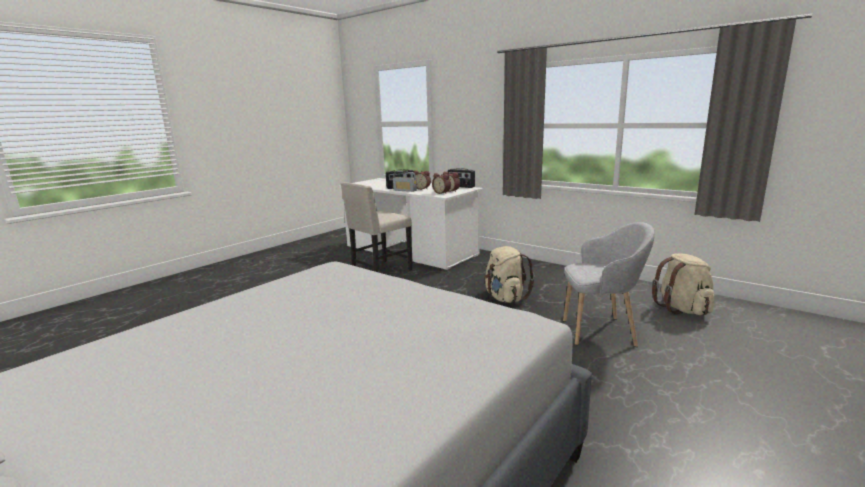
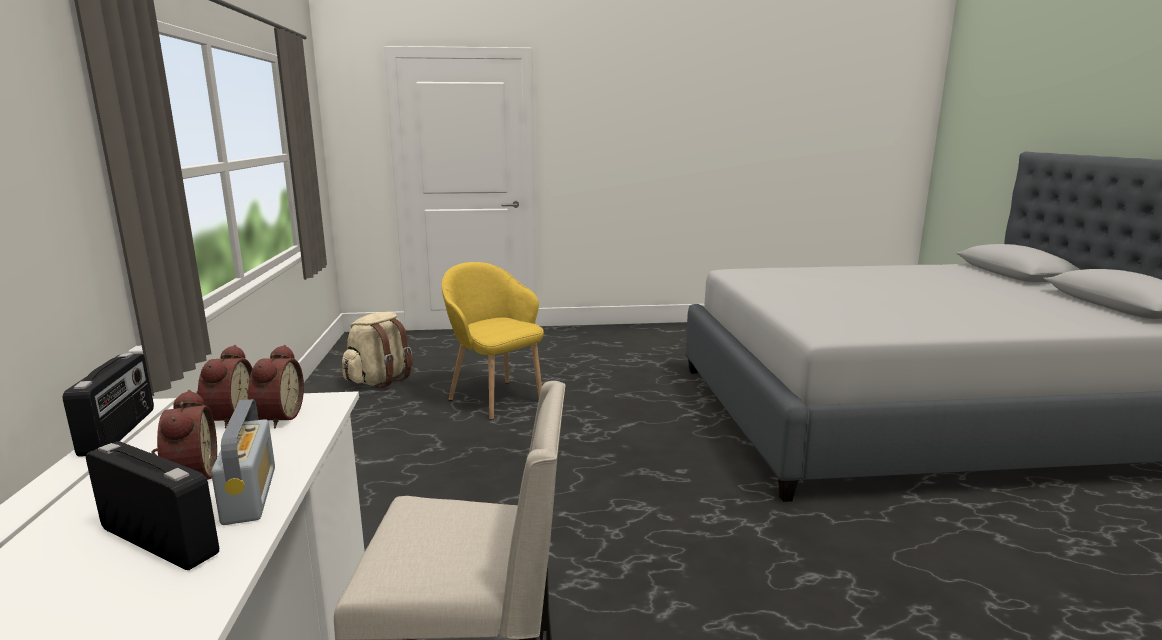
camera: 135 degrees left, 0 degrees up
beige backpack [484,246,535,303] -> none
grey armchair [563,222,655,347] -> yellow armchair [442,262,544,420]

